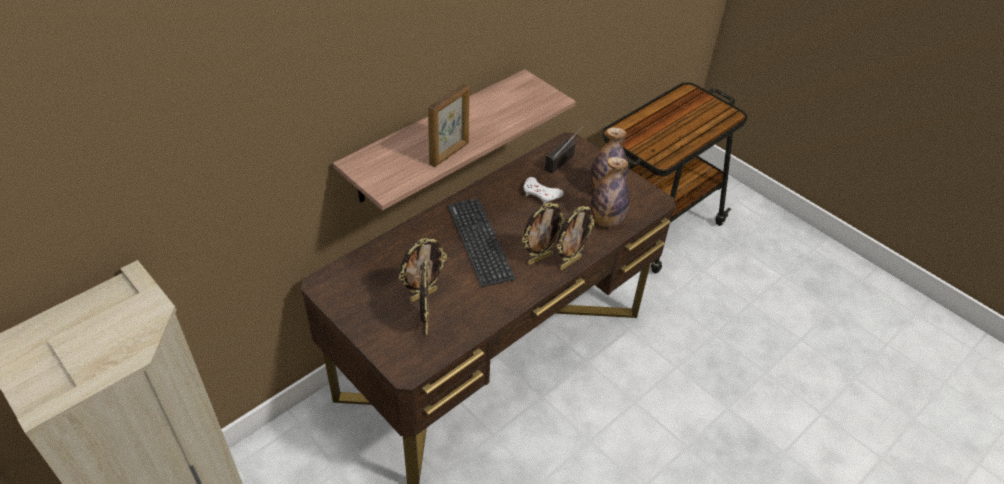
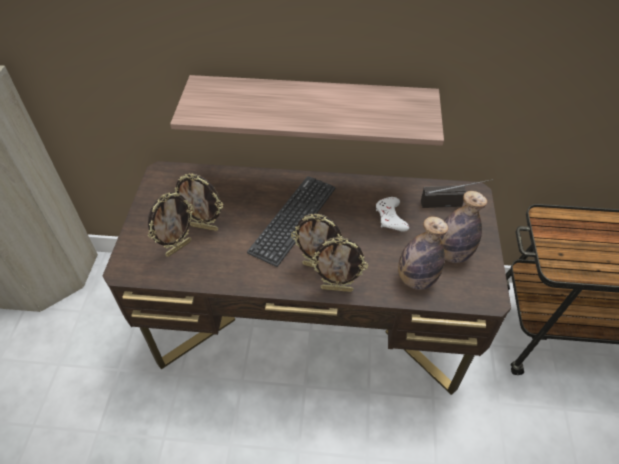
camera: 50 degrees right, 5 degrees up
picture frame [428,84,469,167] -> none

